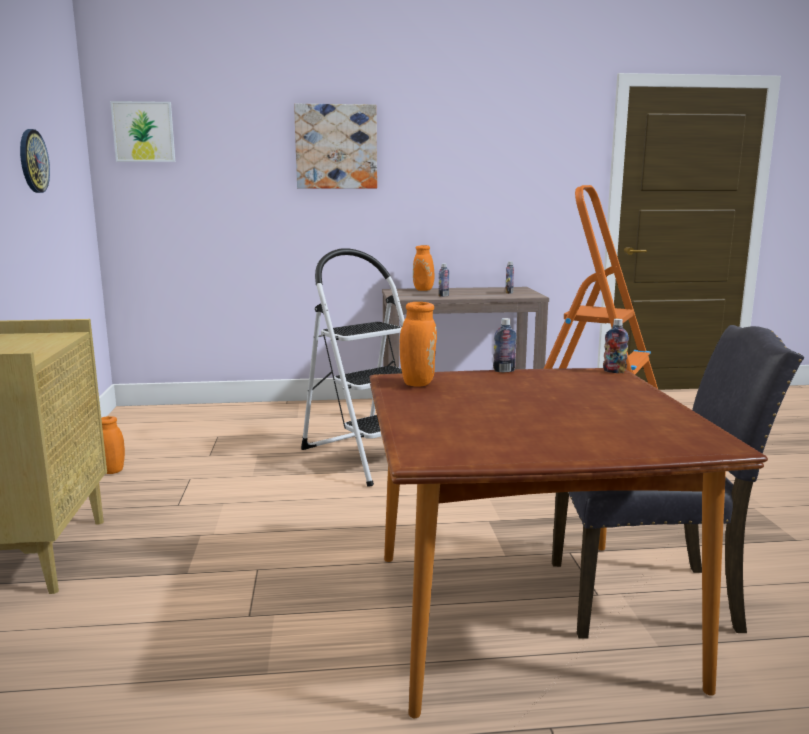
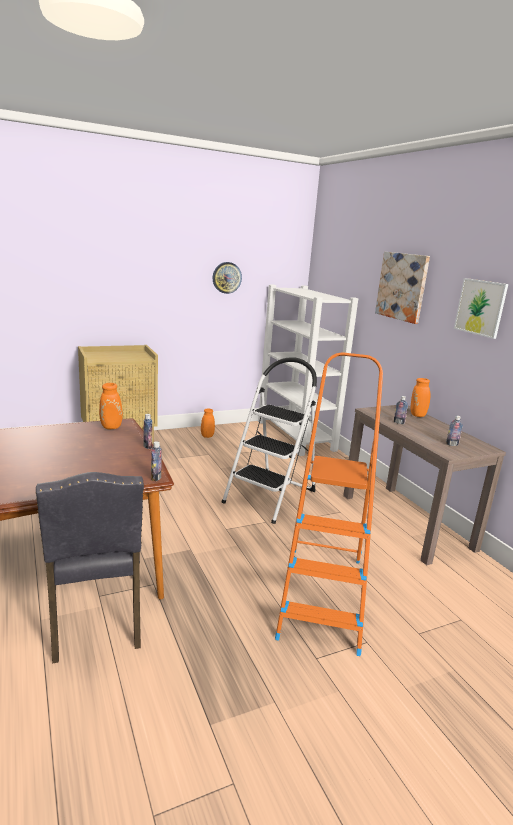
camera: 70 degrees right, 5 degrees up
picture [110,101,175,162] -> picture moved to [454,278,508,339]
none -> white bookcase [258,284,358,456]

